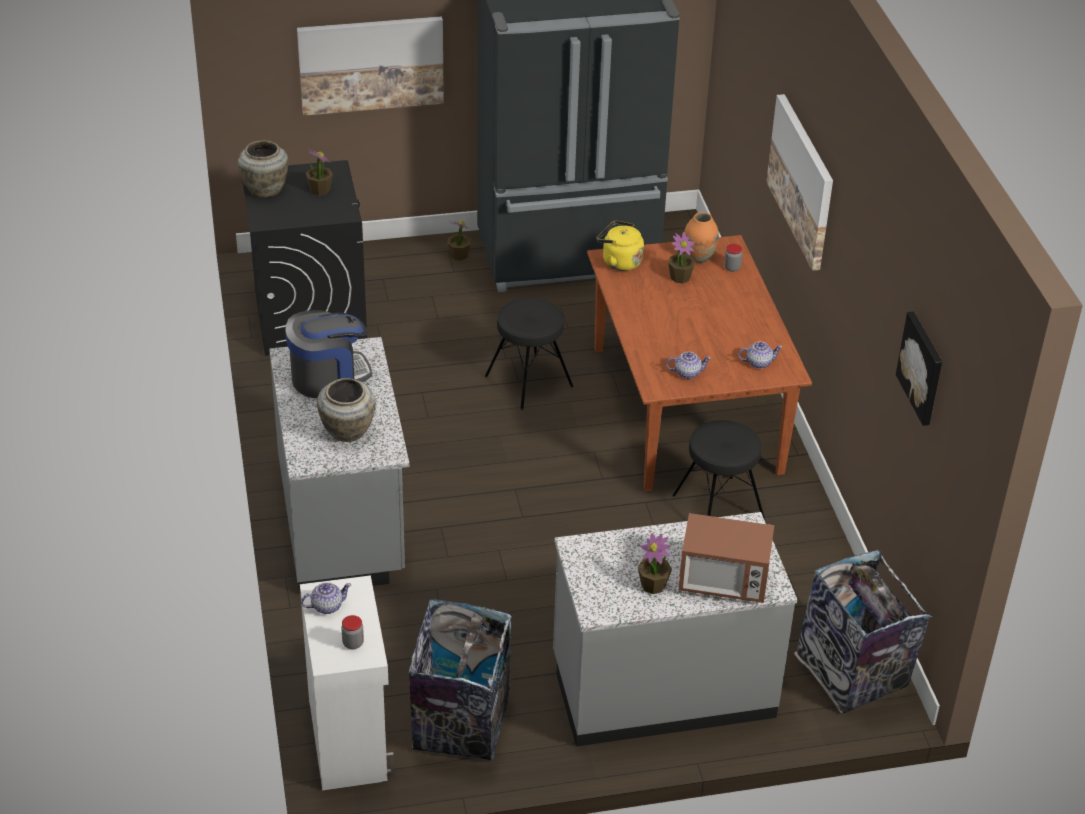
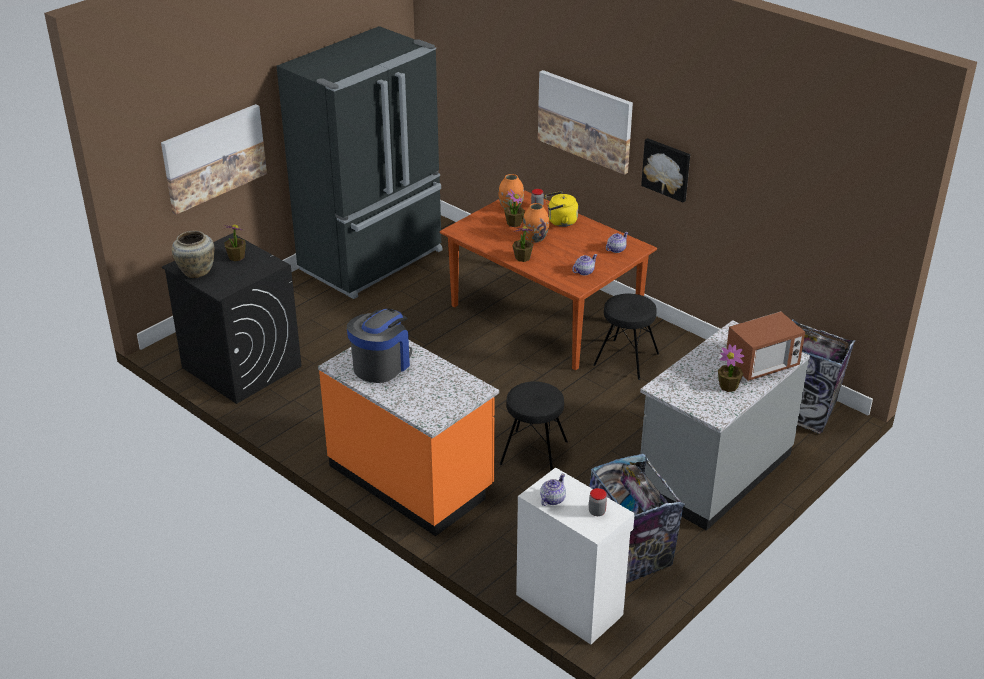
camera: 35 degrees left, 5 degrees down
grey counter [269,337,410,595] -> orange counter [318,340,499,536]
beige vase [317,378,376,442] -> none
potted plant [447,220,471,261] -> potted plant moved to [513,226,534,262]
black stool [485,298,574,410] -> black stool moved to [500,381,568,471]
yellow kettle [596,221,644,271] -> yellow kettle moved to [545,191,578,227]
picture [896,311,942,426] -> picture moved to [641,138,690,202]
none -> orange vase [523,203,549,242]

